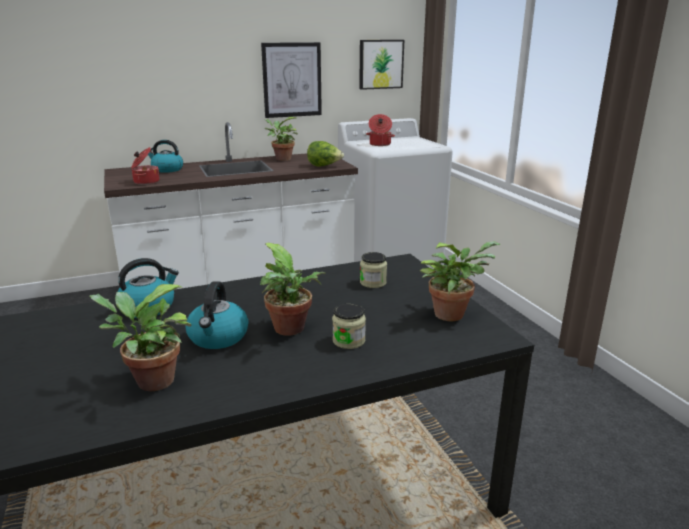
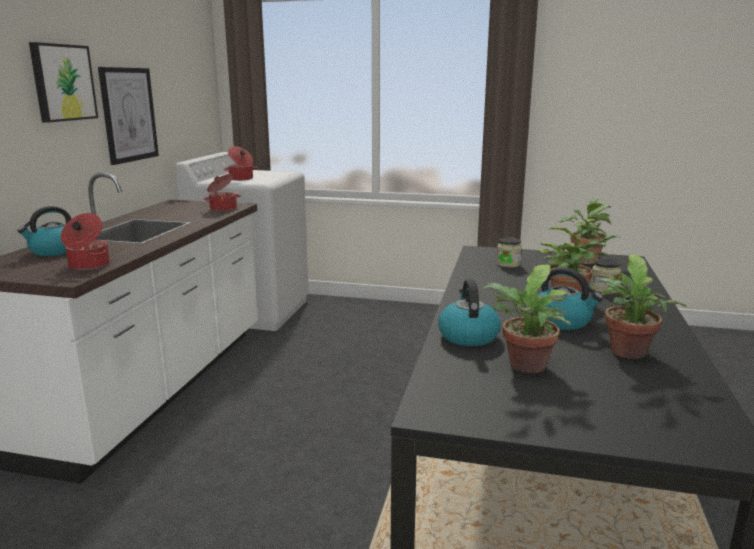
camera: 55 degrees left, 5 degrees down
potted plant [265,117,298,161] -> potted plant moved to [482,265,571,373]
lettuce [307,141,344,167] -> cooking pot [204,174,241,211]
picture [359,40,404,90] -> picture moved to [29,42,98,123]

